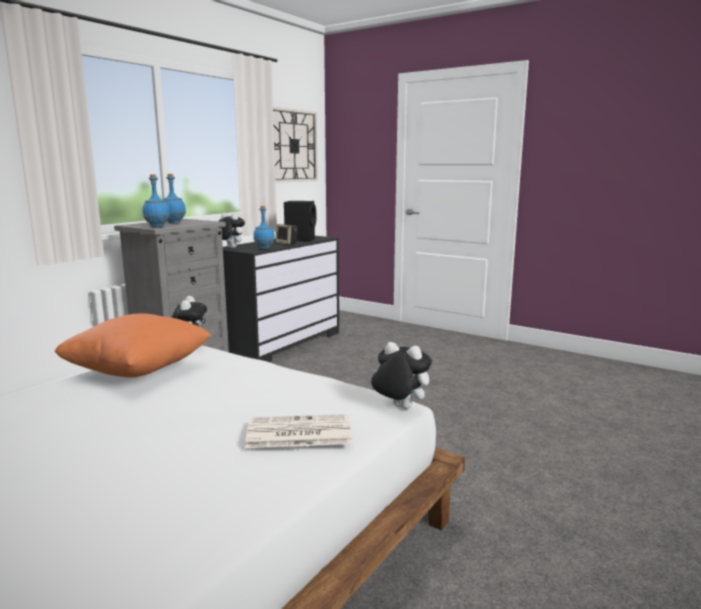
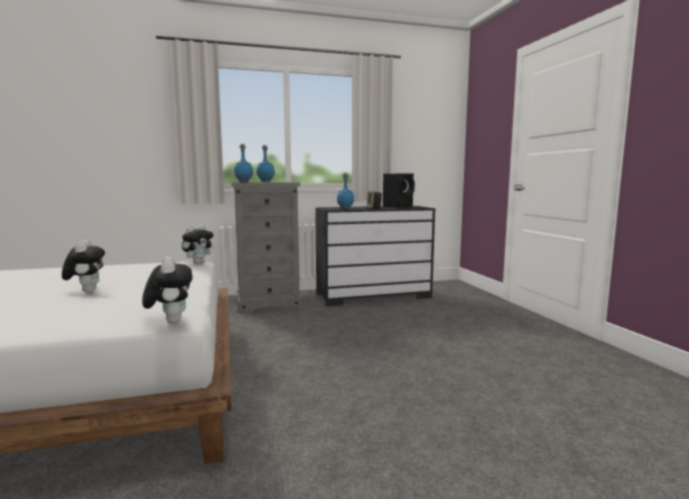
camera: 40 degrees right, 5 degrees down
orange pillow [55,313,212,378] -> none
plush toy [219,213,245,248] -> plush toy moved to [62,240,105,293]
newspaper [245,414,352,448] -> none
wall clock [273,107,318,183] -> none

